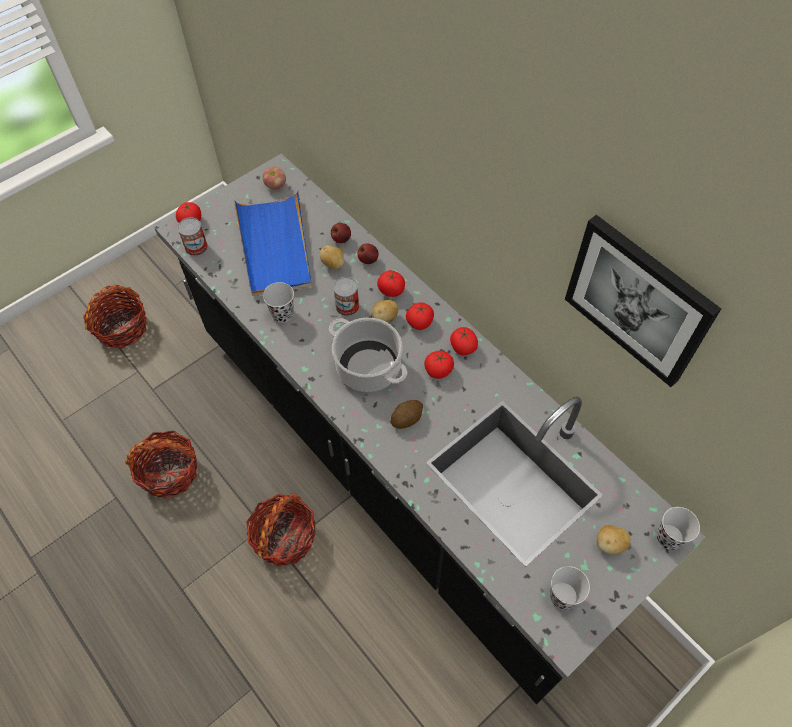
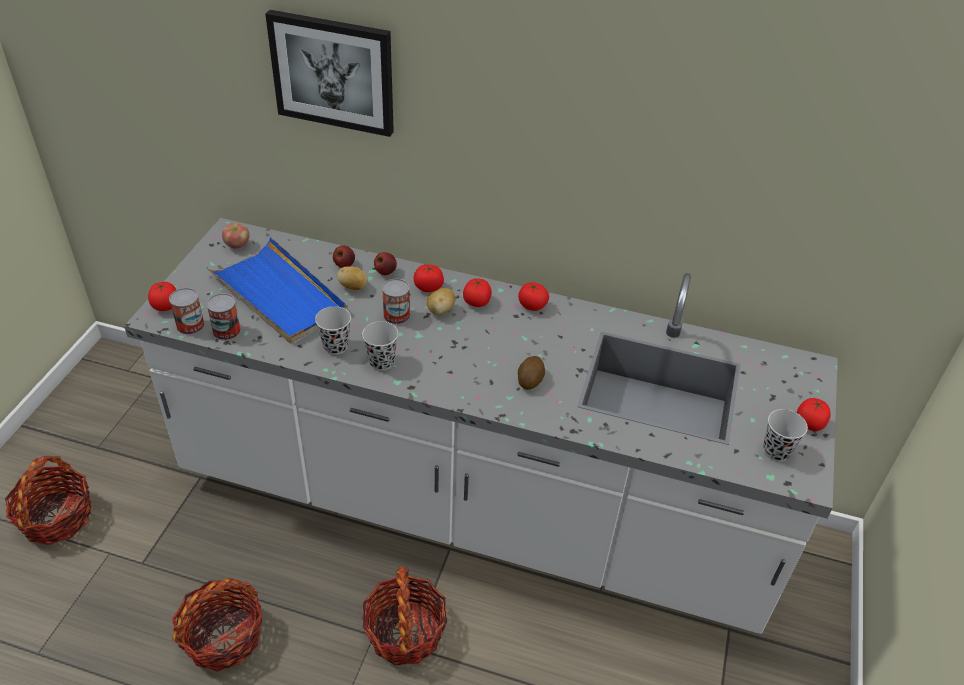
camera: 35 degrees left, 15 degrees down
black counter [154,154,705,704] -> white counter [124,218,838,634]
cooking pot [329,318,407,392] -> none
tomato [424,351,454,379] -> tomato moved to [797,398,830,431]
picture [565,215,721,387] -> picture moved to [265,10,394,137]
potato [596,525,630,555] -> none
black cup [657,507,700,550] -> black cup moved to [362,321,398,370]
none -> can [206,293,241,341]

